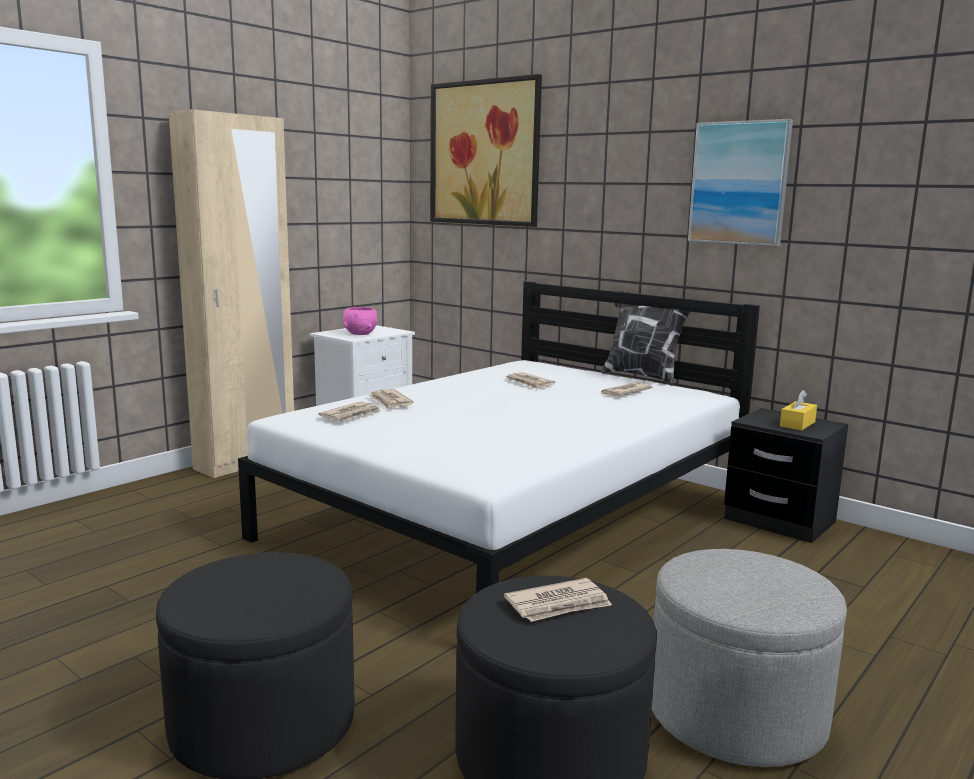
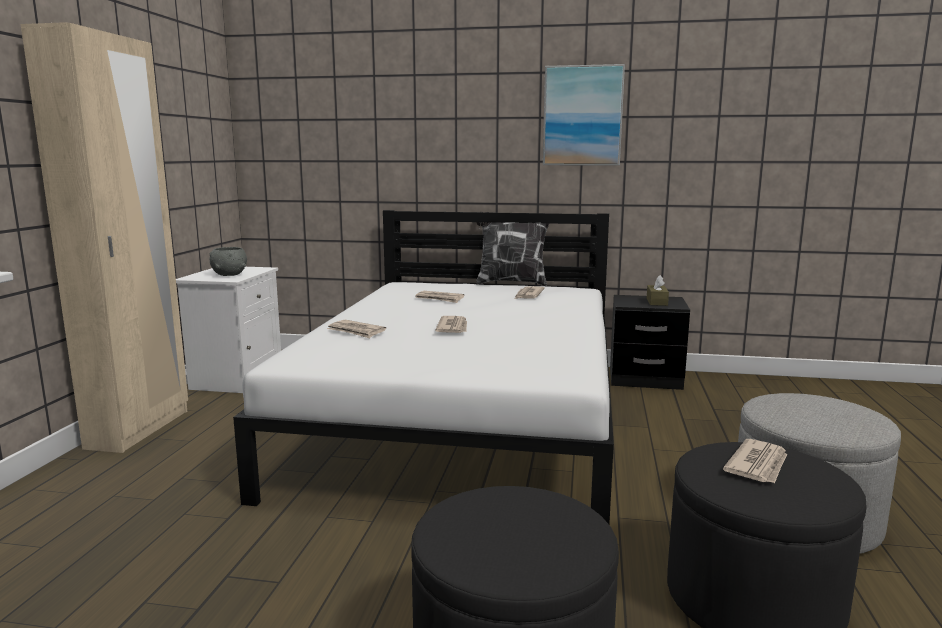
camera: 30 degrees left, 0 degrees up
newspaper [318,401,381,421] -> newspaper moved to [435,316,467,333]
pink bowl [343,307,377,335] -> grey bowl [210,247,247,276]
picture [430,74,542,227] -> none
yellow tissue box [780,390,817,431] -> brown tissue box [647,275,669,306]

